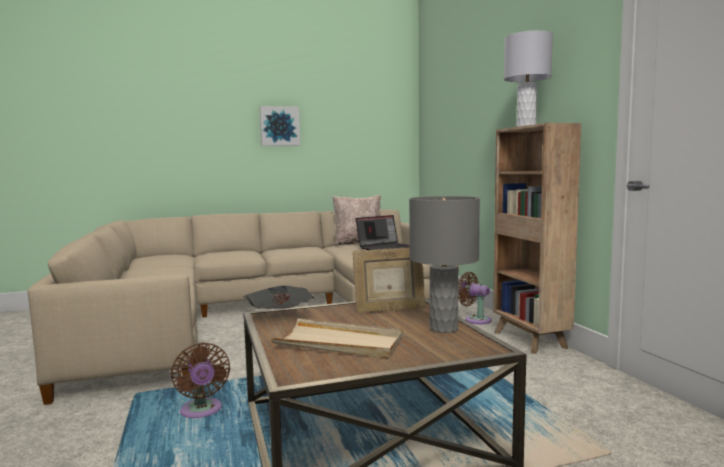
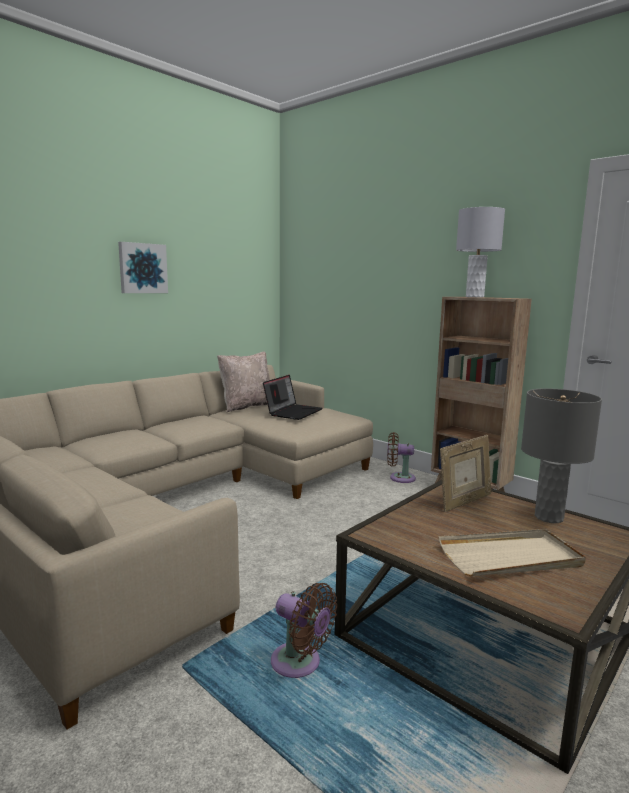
camera: 30 degrees left, 5 degrees up
newspaper [243,286,314,309] -> none

